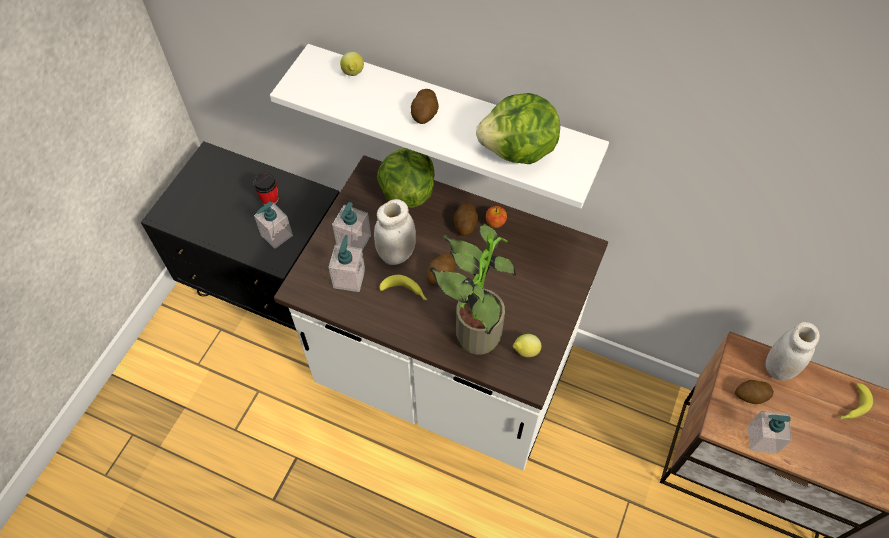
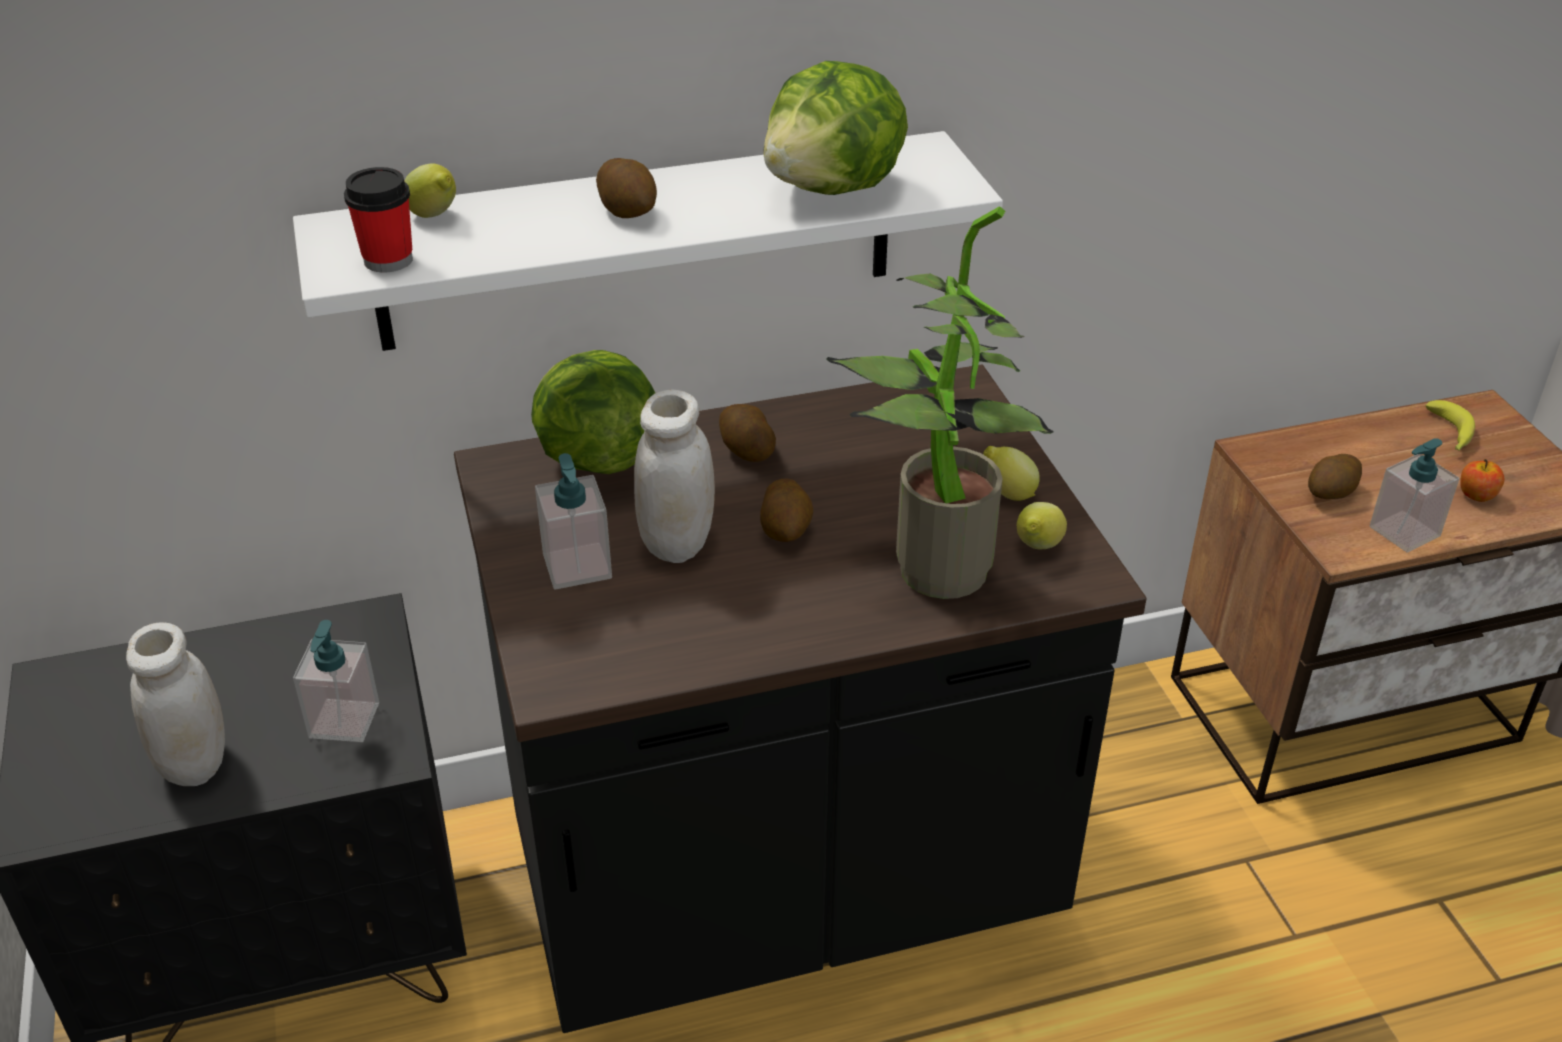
camera: 40 degrees left, 20 degrees down
cup [253,172,279,205] -> cup moved to [344,167,413,272]
white counter [274,155,608,471] -> black counter [454,365,1146,1033]
soap dispenser [328,235,365,292] -> none
banana [379,275,427,300] -> none
apple [486,206,507,228] -> apple moved to [1460,459,1505,502]
white jar [766,322,820,381] -> white jar moved to [126,622,225,786]
none -> lemon [983,446,1040,501]

